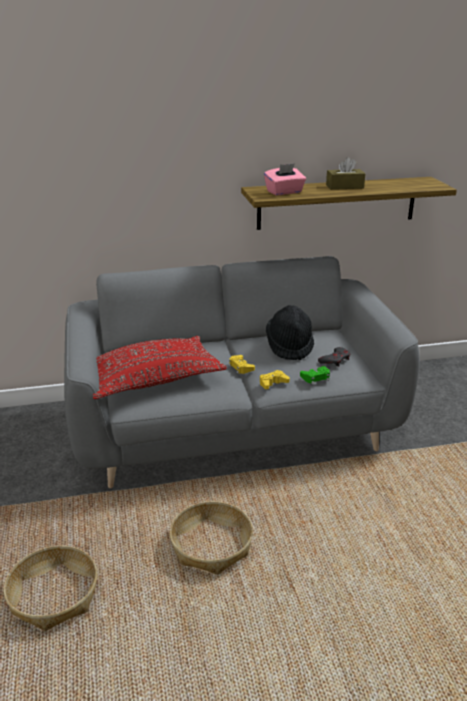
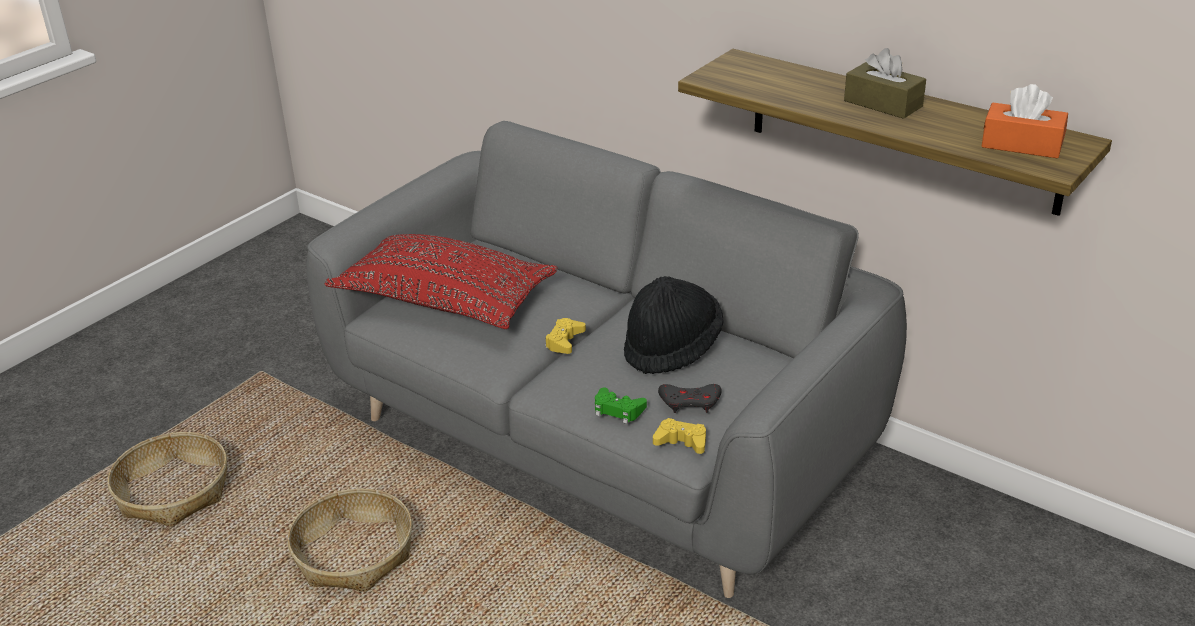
camera: 50 degrees right, 5 degrees up
yellow game controller [260,370,290,389] -> yellow game controller moved to [653,418,706,454]
pink tissue box [264,163,306,195] -> none
none -> orange tissue box [981,84,1068,159]

